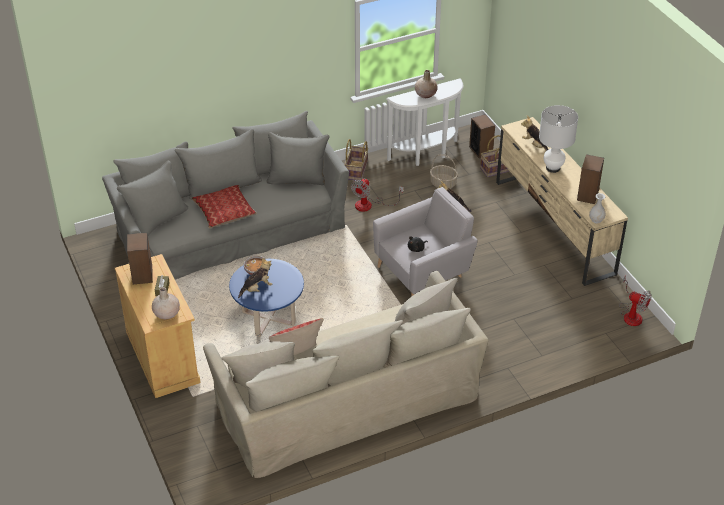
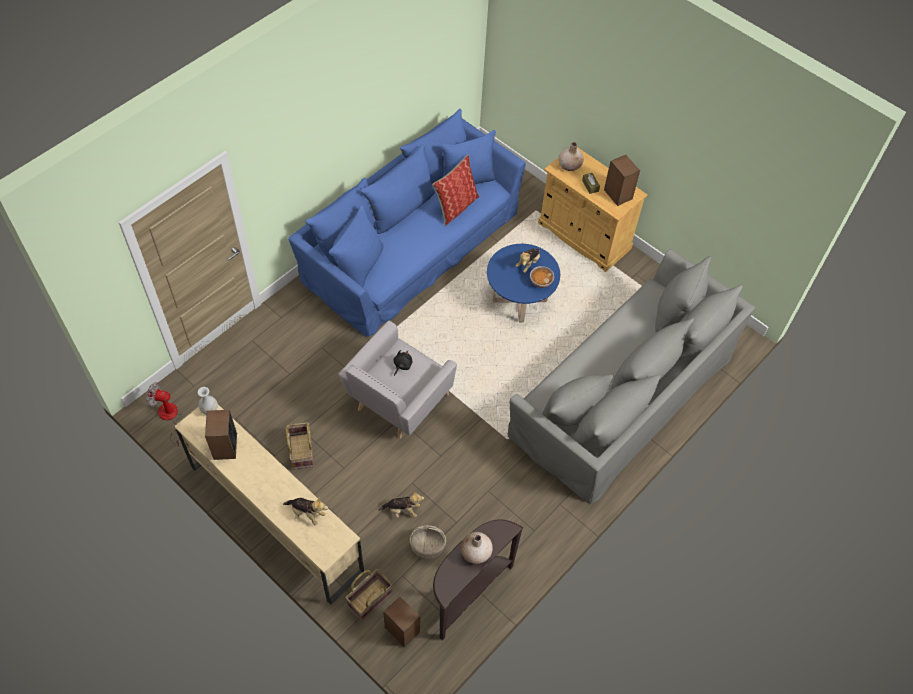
camera: 155 degrees right, 15 degrees up
pillow [191,185,257,228] -> none
beige sofa [203,271,489,478] -> blue sofa [288,109,526,337]
basket [344,139,368,180] -> basket moved to [286,422,314,470]
fan [351,178,403,212] -> none
white console table [386,78,463,166] -> brown console table [433,519,524,640]
white table lamp [539,105,578,173] -> none

